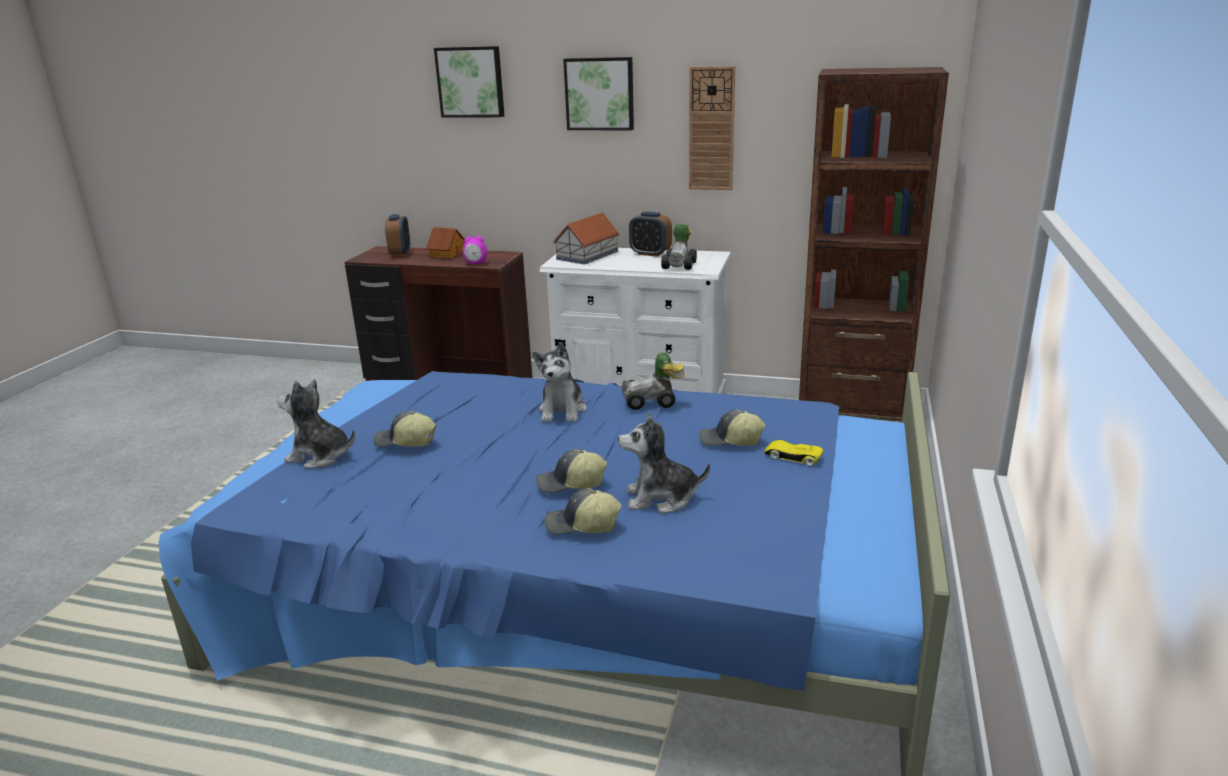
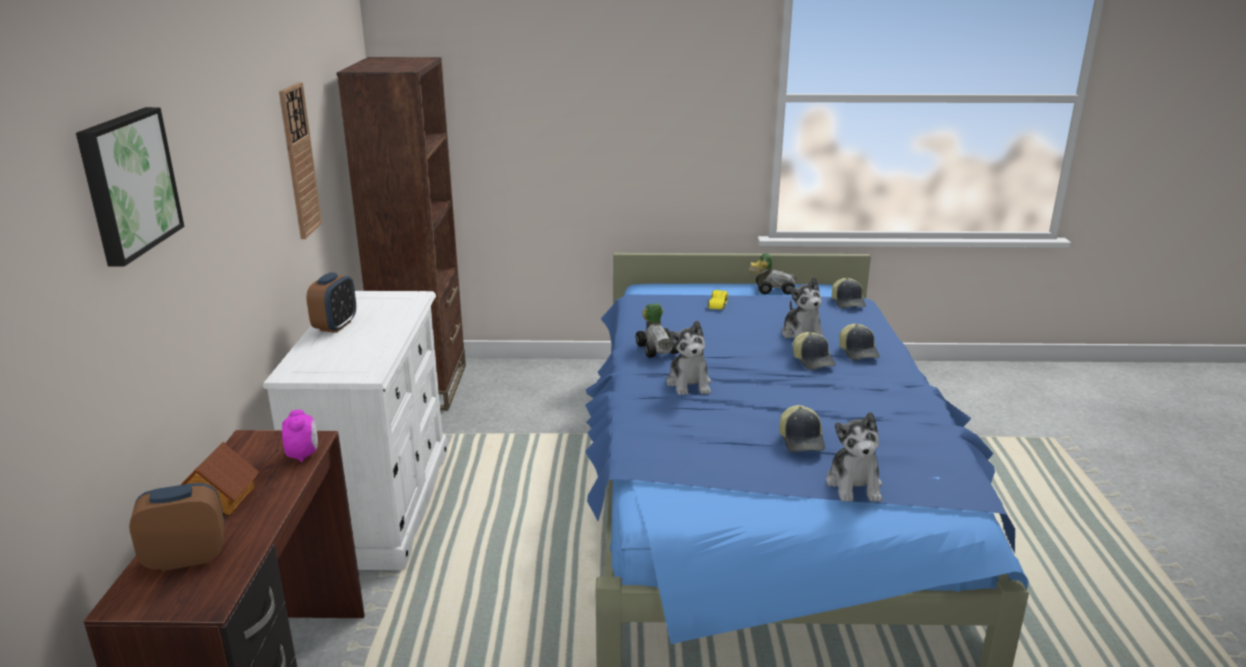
camera: 105 degrees left, 0 degrees up
plush toy [532,342,587,422] -> plush toy turned 90 degrees clockwise [666,320,711,395]
toy house [553,213,619,265] -> none
picture [563,57,634,130] -> none
toy car [661,224,697,270] -> toy car moved to [749,253,796,295]
cap [699,410,766,446] -> cap moved to [832,278,866,308]

